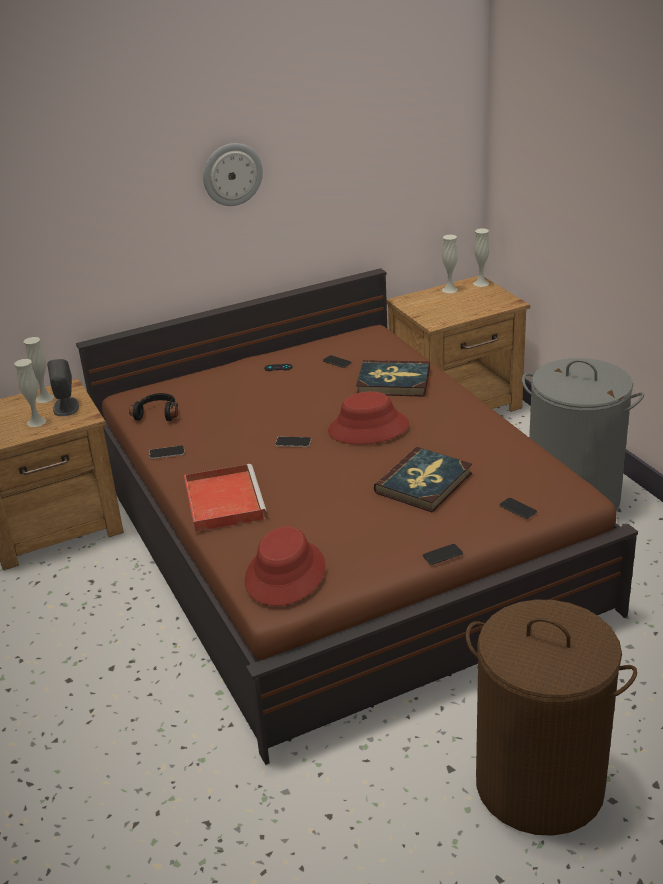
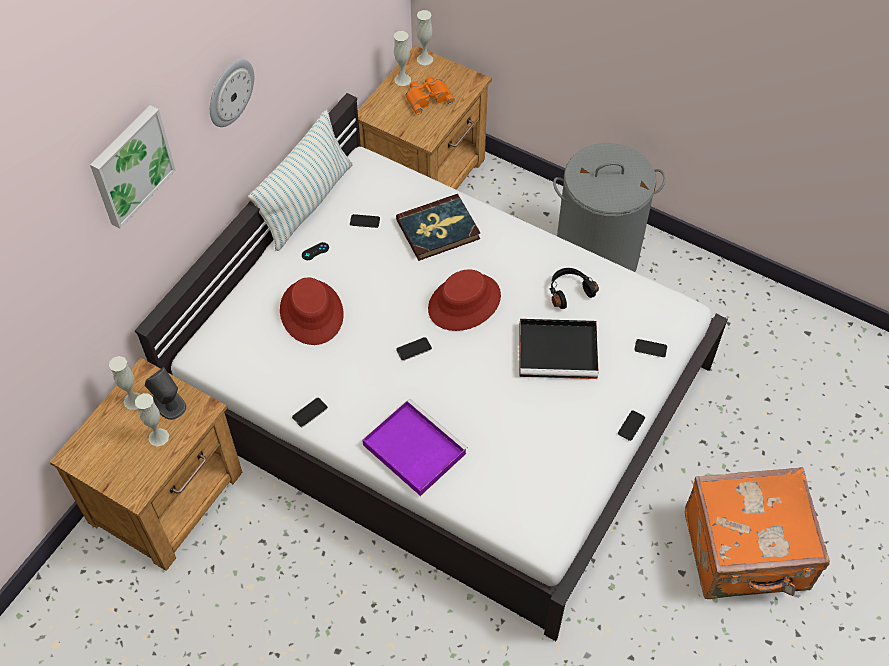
camera: 35 degrees left, 25 degrees up
brown bed [76,268,638,765] -> white bed [135,93,728,641]
black headphones [129,393,178,421] -> black headphones moved to [550,268,599,309]
red tray [184,464,267,532] -> purple tray [362,399,468,496]
red hat [245,526,325,606] -> red hat moved to [280,277,343,345]
book [374,447,472,512] -> black tray [519,319,599,379]
brown laundry basket [466,600,637,836] -> orange suitcase [685,467,830,599]
none -> picture [90,105,176,229]
none -> pillow [248,109,352,251]
none -> orange binoculars [405,77,455,114]

